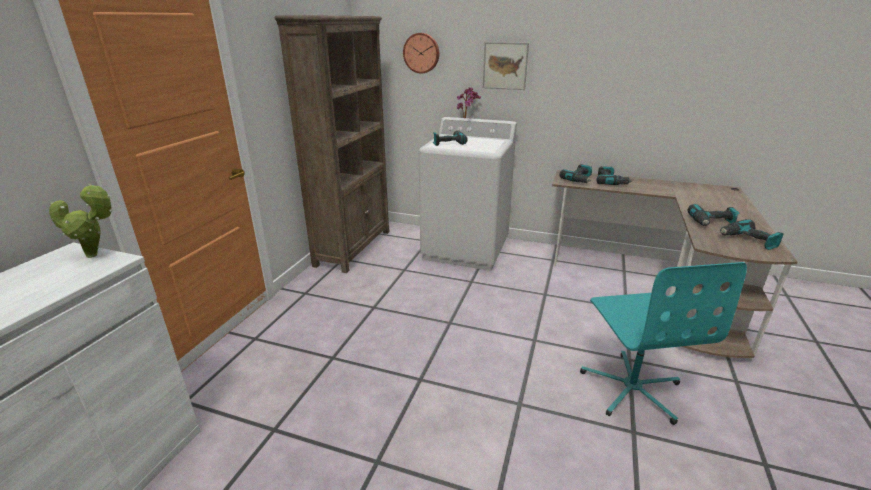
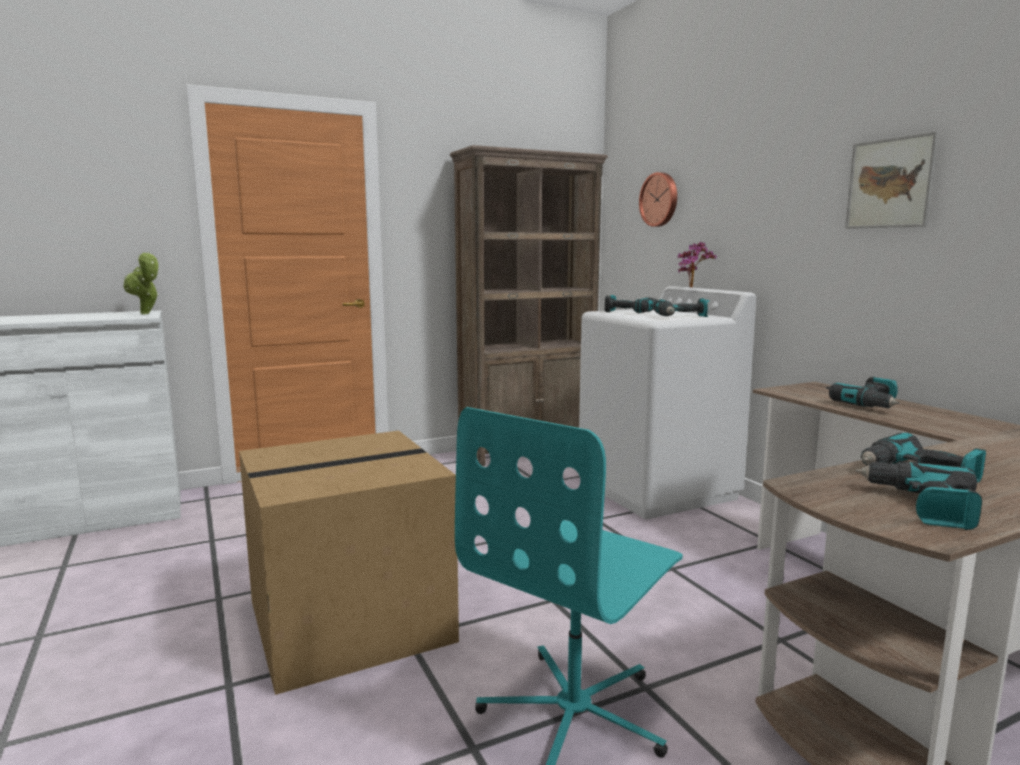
camera: 45 degrees right, 15 degrees down
picture [483,42,529,90] -> picture moved to [845,131,939,229]
power drill [560,164,592,183] -> power drill moved to [654,298,709,317]
none -> cardboard box [239,431,459,695]

